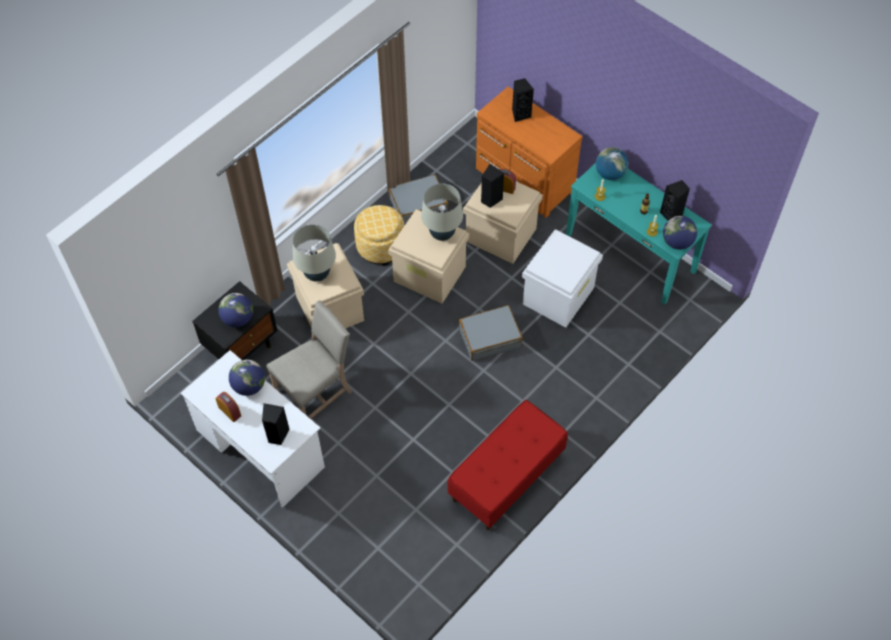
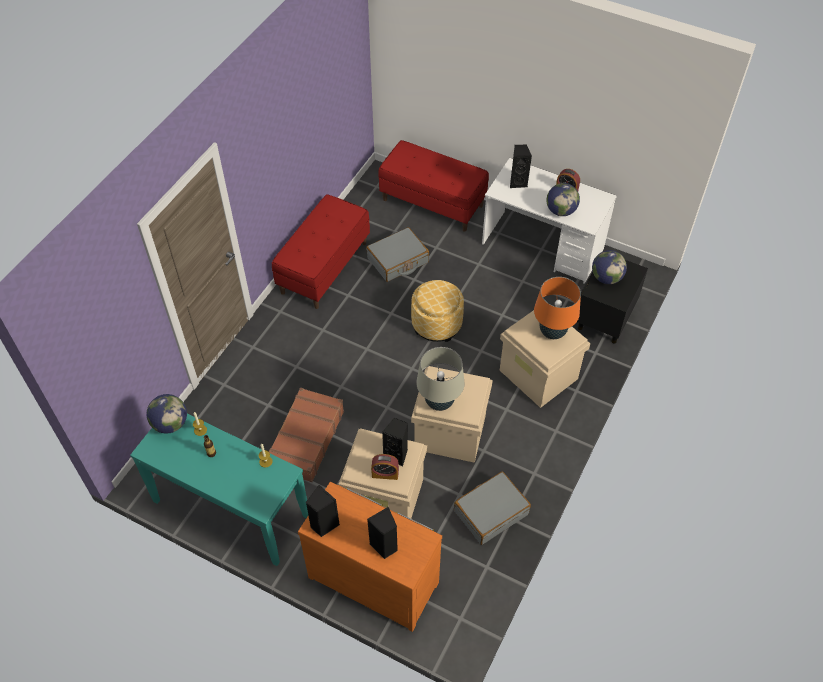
camera: 165 degrees right, 5 degrees down
beige chair [266,300,352,419] -> none
beige table lamp [293,224,336,282] -> orange table lamp [534,277,581,339]
ottoman [354,205,404,266] -> ottoman moved to [411,280,464,342]
grey suitcase [459,305,523,361] -> grey suitcase moved to [366,227,429,282]
white storage box [522,229,603,328] -> brown suitcase [269,388,344,482]
globe [596,147,629,180] -> none
black speaker [660,180,690,221] -> black speaker moved to [306,485,340,537]
none -> red bench [378,140,489,232]

